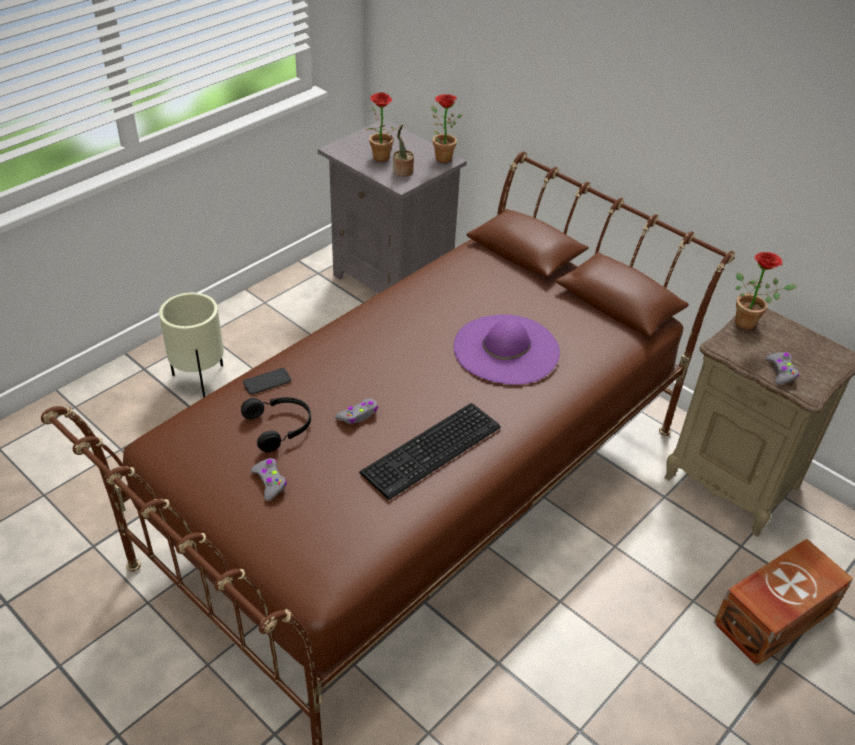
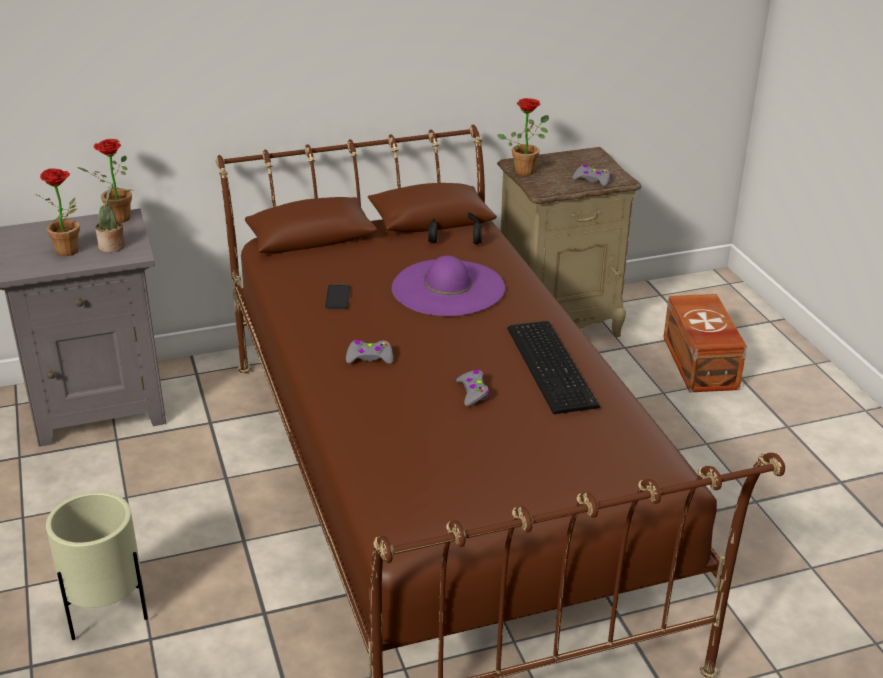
camera: 60 degrees left, 10 degrees down
black headphones [241,397,311,453] -> black headphones moved to [428,212,482,244]
phone [243,368,291,395] -> phone moved to [325,285,350,309]
grey game controller [250,458,287,501] -> grey game controller moved to [346,340,393,364]

